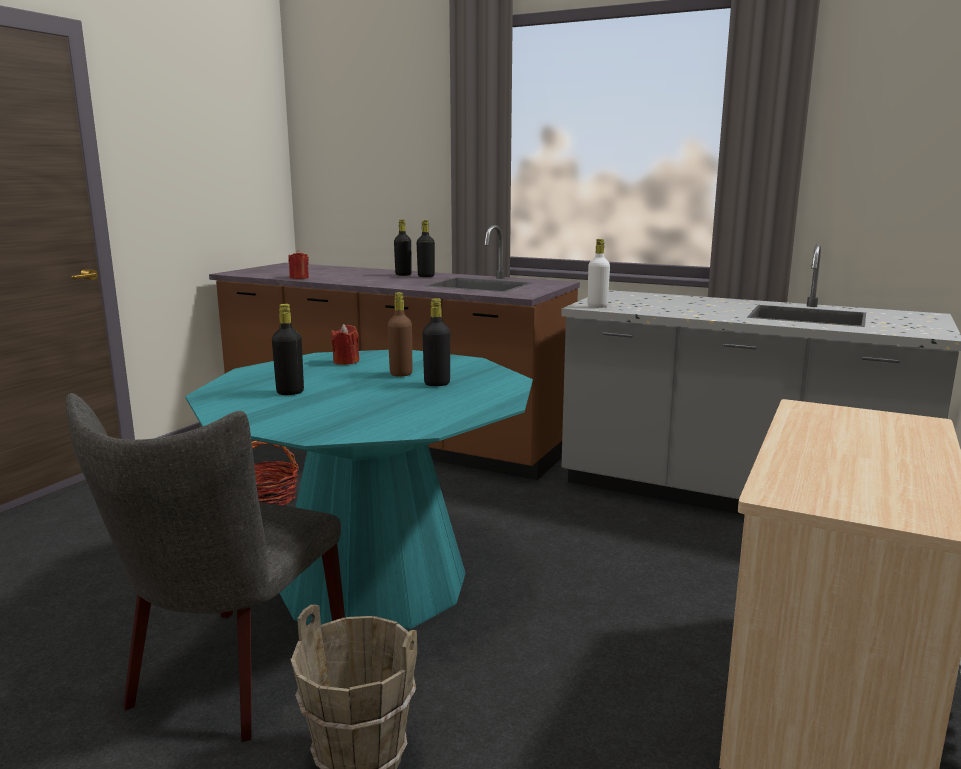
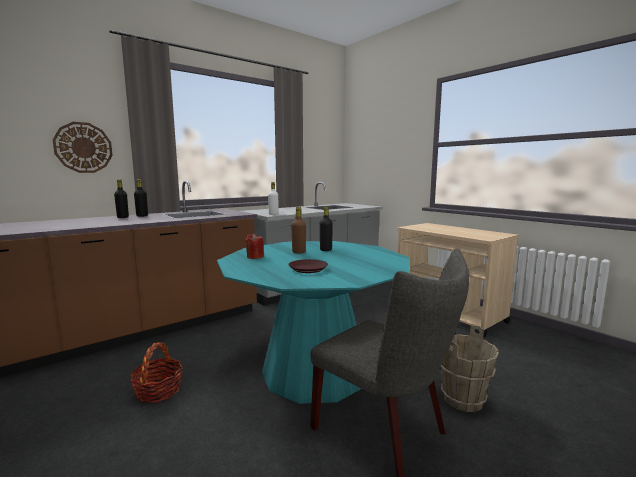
camera: 65 degrees left, 5 degrees down
black bottle [272,304,304,395] -> brown plate [288,259,328,273]
red candle [289,250,309,279] -> none
none -> wall clock [53,122,113,173]

